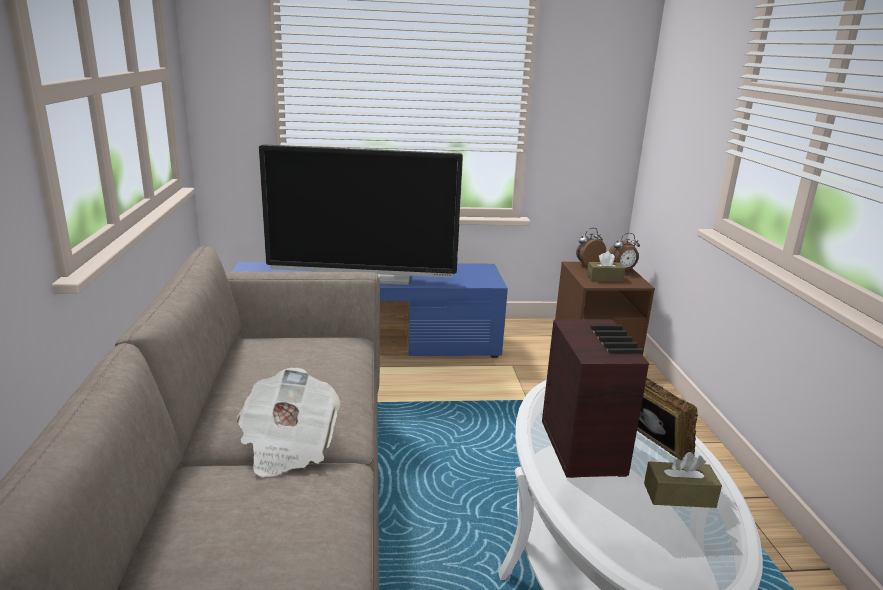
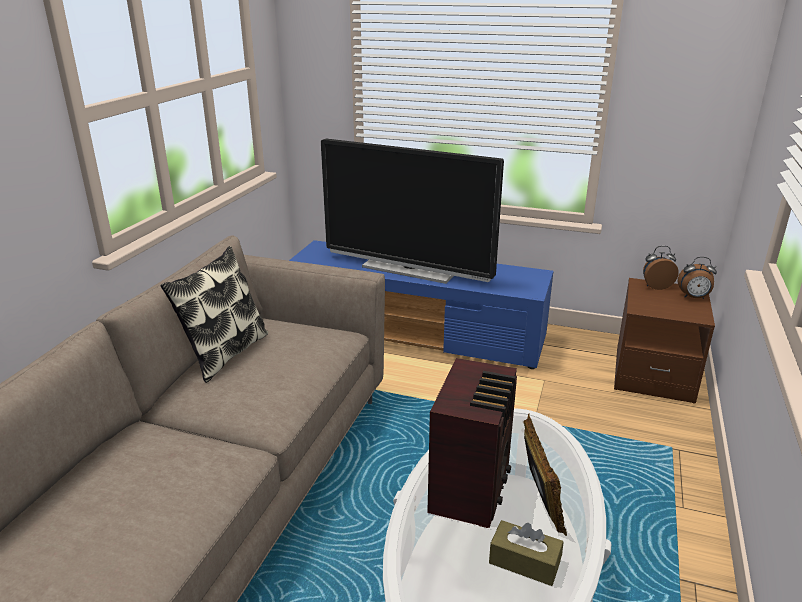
camera: 25 degrees right, 5 degrees up
newspaper [237,368,340,477] -> none
brown tissue box [587,251,625,282] -> none
none -> pillow [160,246,268,383]

